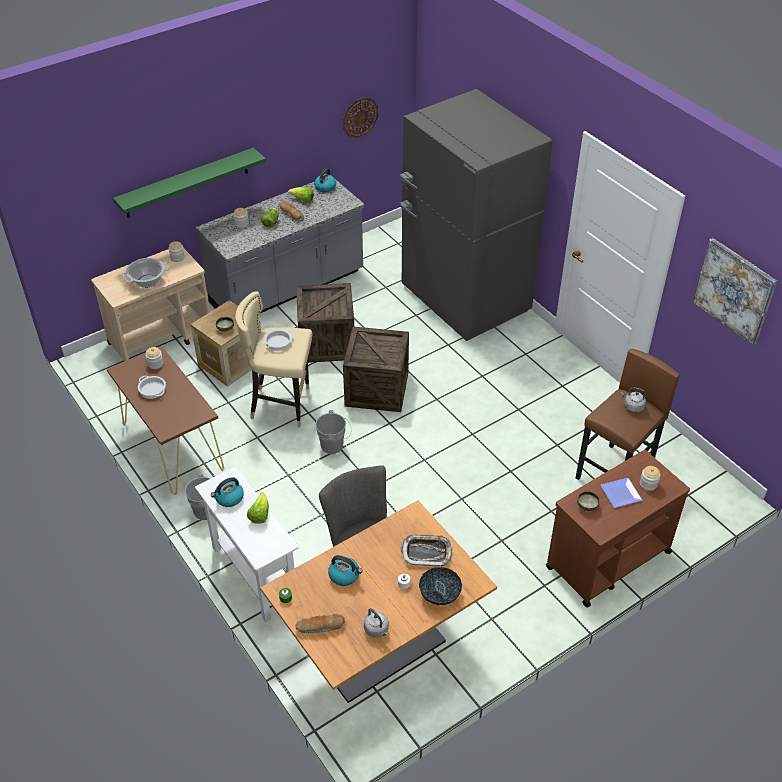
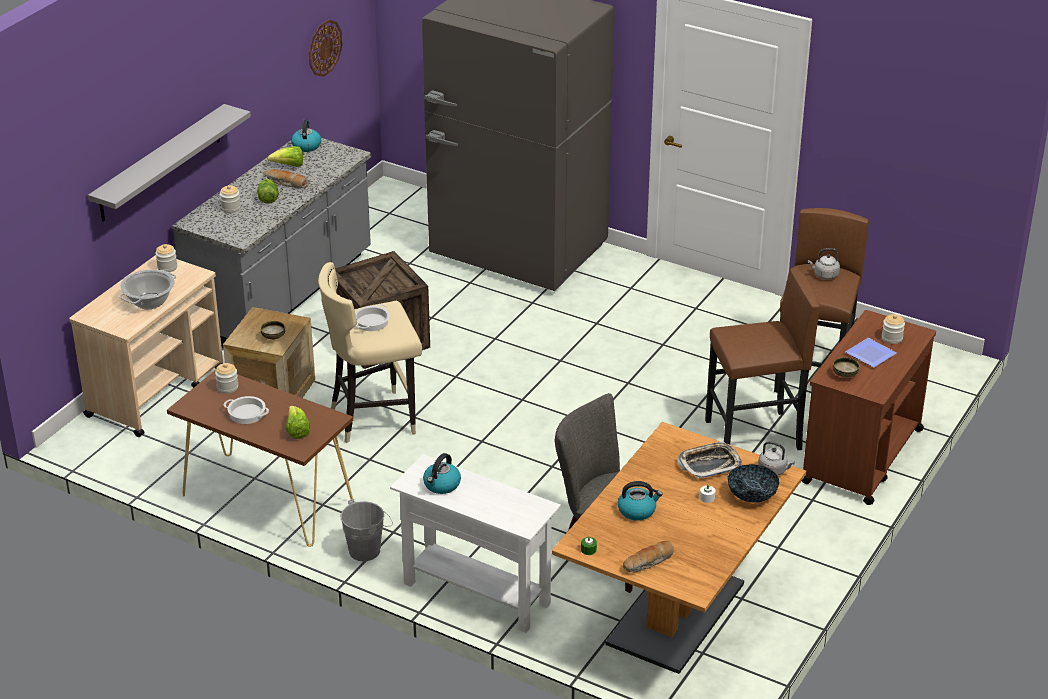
camera: 25 degrees left, 10 degrees down
green shelf [113,148,266,218] -> grey shelf [88,104,251,222]
lettuce [247,492,269,524] -> lettuce moved to [285,406,310,439]
grey bucket [315,410,352,454] -> none
crate [343,327,409,412] -> none
grey kettle [364,608,389,638] -> grey kettle moved to [758,441,795,476]
picture [693,238,777,346] -> none
none -> brown stool [705,268,820,450]

